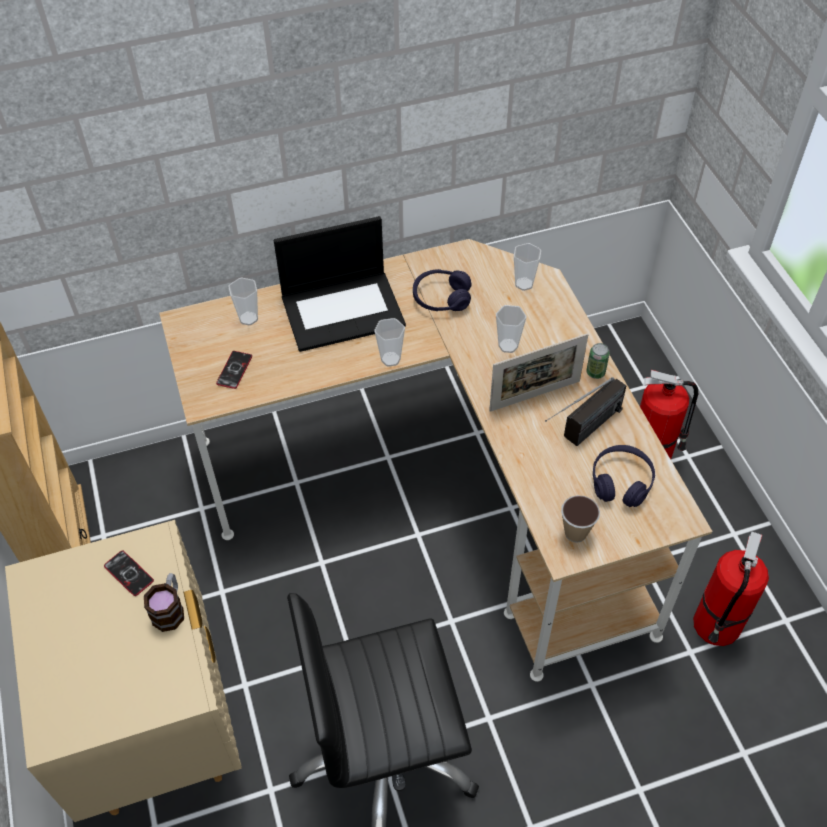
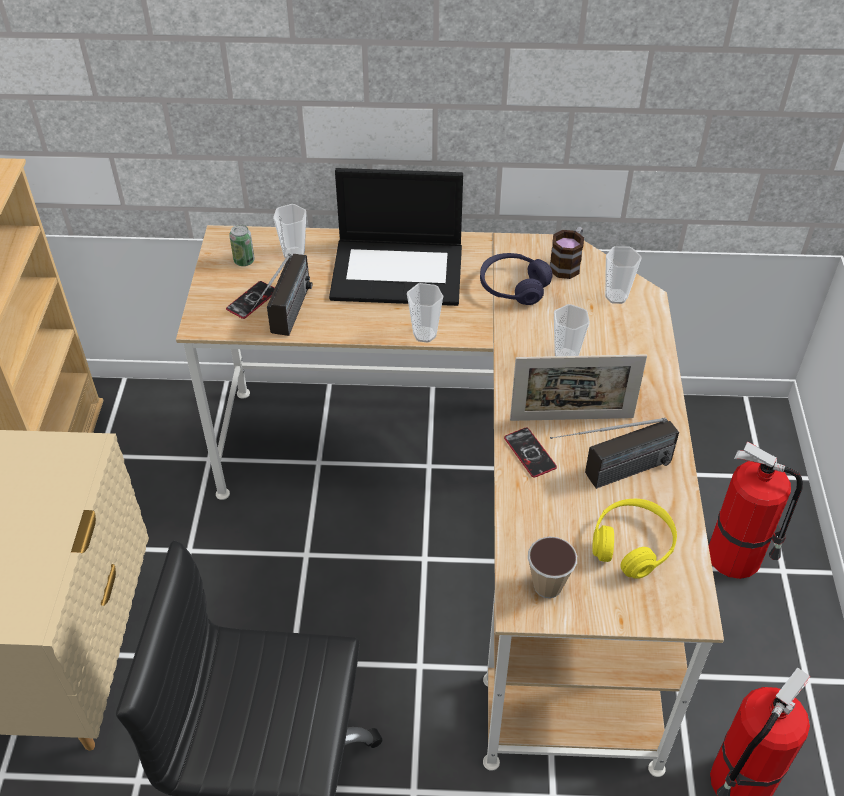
camera: 20 degrees right, 5 degrees down
phone [104,551,154,596] -> phone moved to [504,428,557,478]
mug [144,573,184,632] -> mug moved to [550,227,584,279]
can [586,343,610,379] -> can moved to [229,225,255,266]
purple headphones [593,445,655,507] -> yellow headphones [592,499,677,579]
none -> radio [251,254,313,336]

